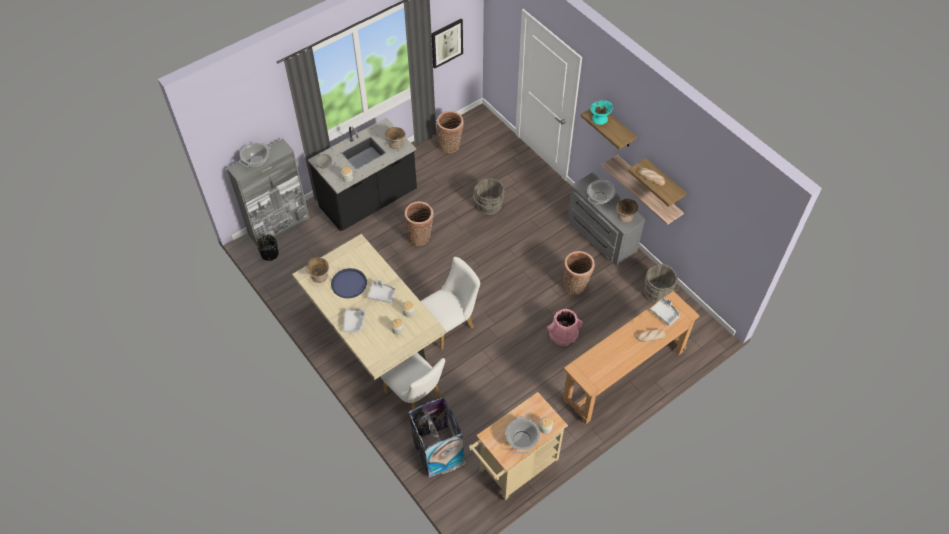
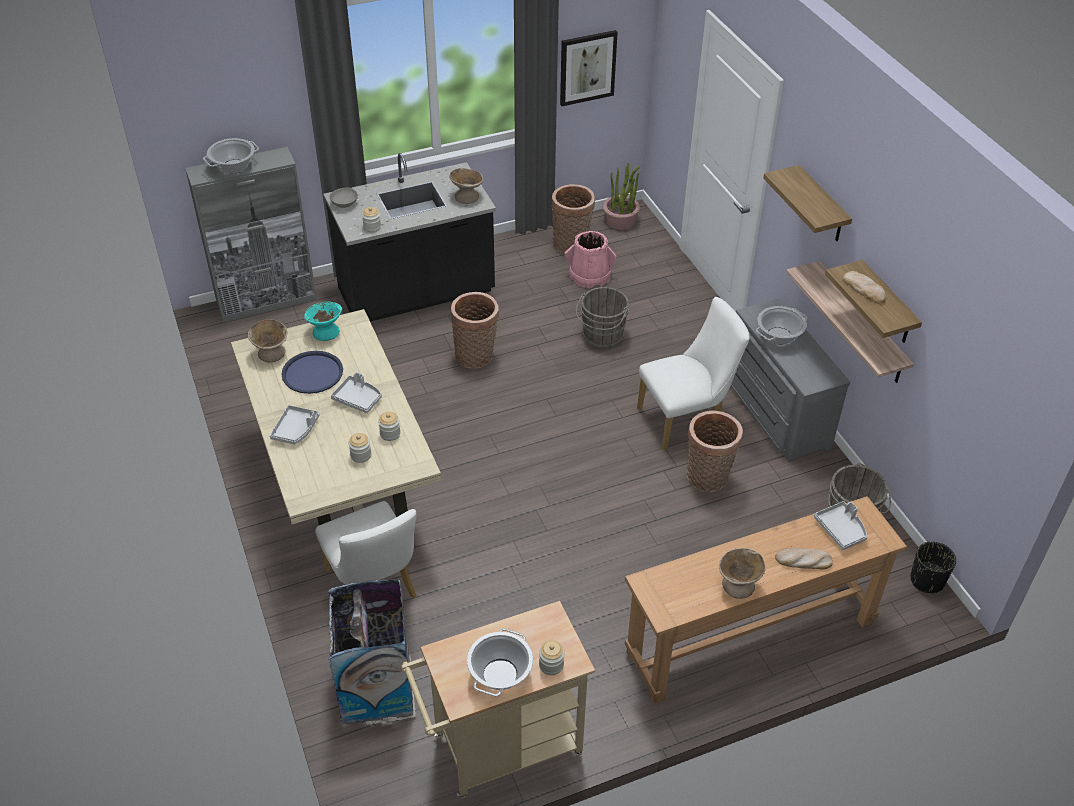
camera: 15 degrees right, 10 degrees down
black planter [256,235,279,261] -> black planter moved to [910,541,956,593]
white chair [421,257,480,350] -> white chair moved to [637,297,750,450]
pink bucket [547,309,583,346] -> pink bucket moved to [564,231,617,288]
turquoise bowl [590,100,613,125] -> turquoise bowl moved to [304,302,342,341]
beige bowl [616,199,638,223] -> beige bowl moved to [719,548,766,599]
none -> potted plant [602,163,640,230]

